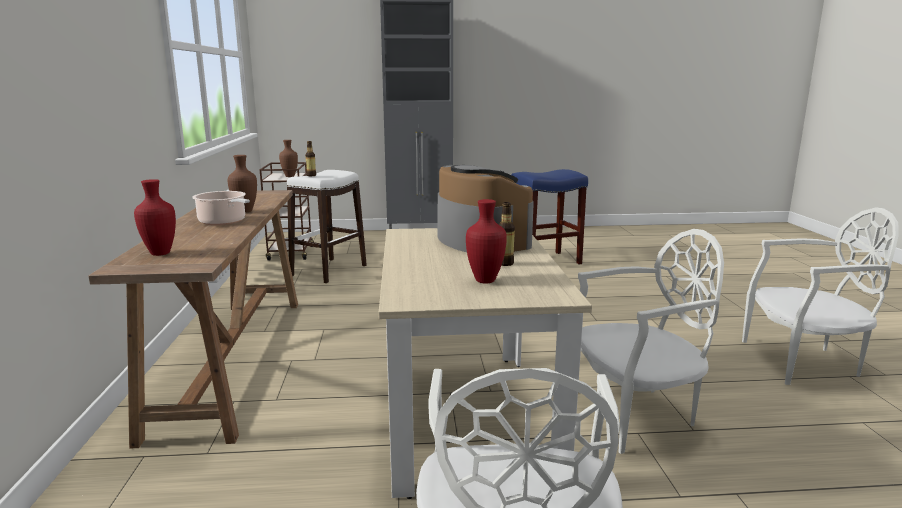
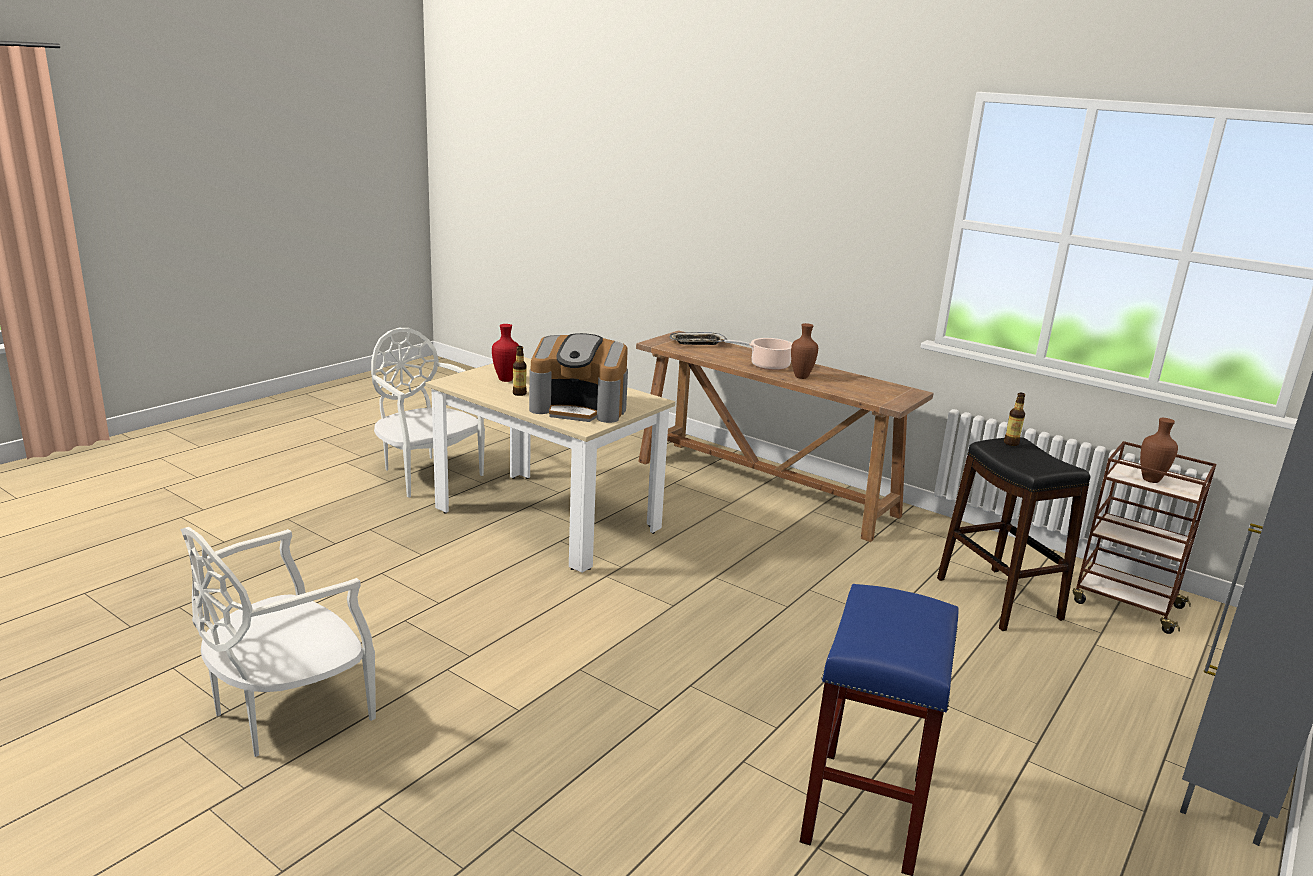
camera: 130 degrees right, 5 degrees up
red vase [134,179,176,256] -> tray [670,332,727,345]
white stool [287,170,367,283] -> black stool [937,437,1090,631]
white chair [578,229,724,454] -> none

